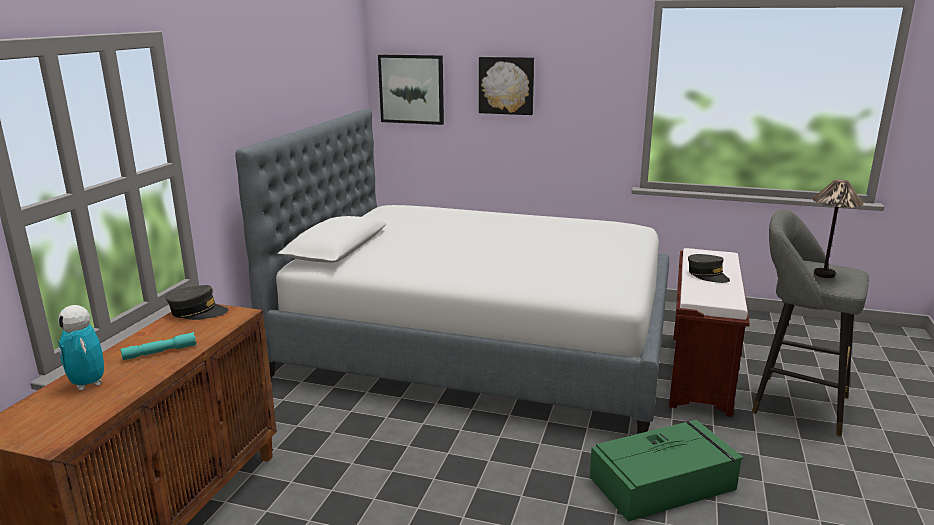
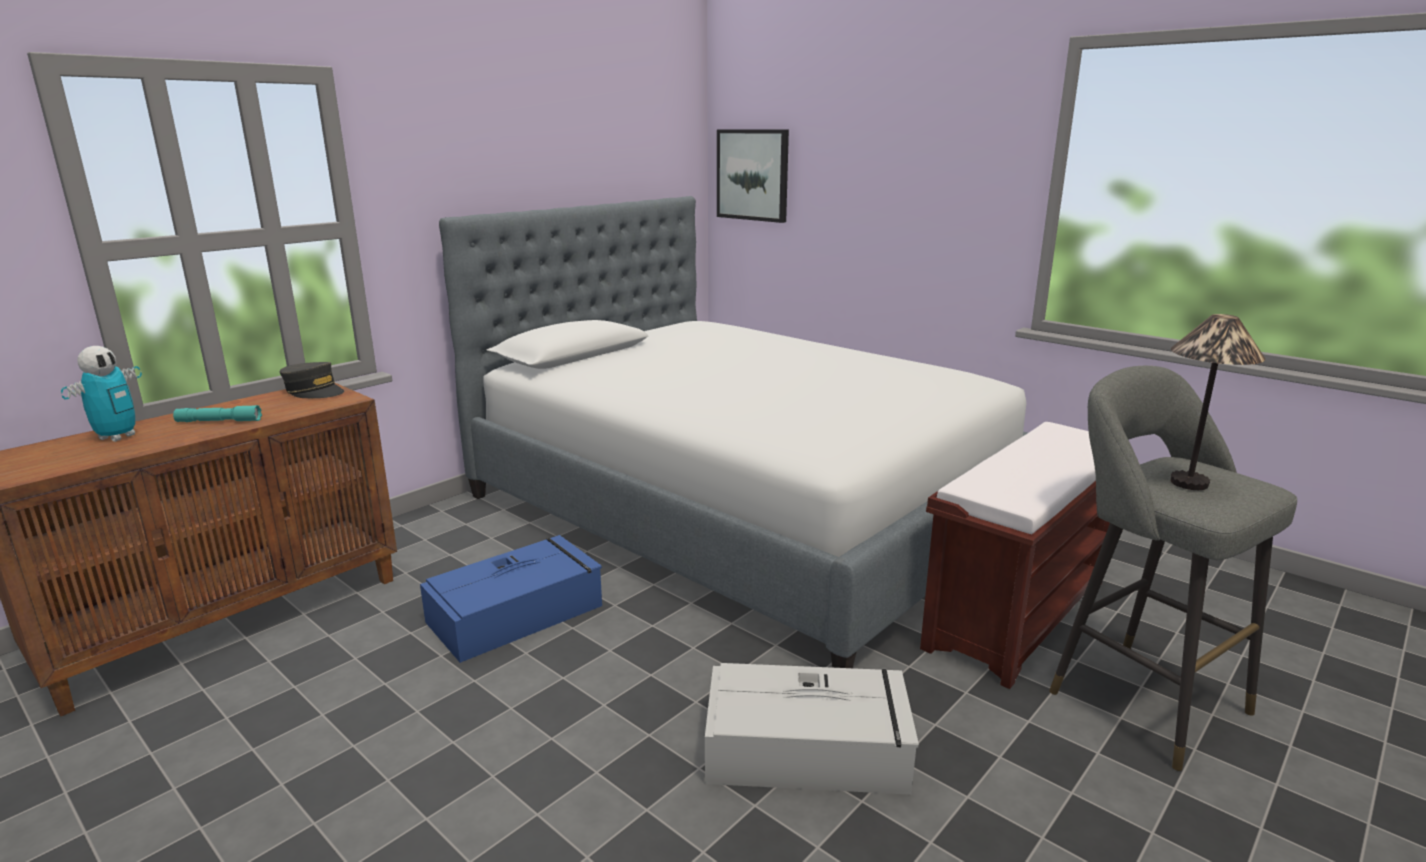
camera: 25 degrees right, 0 degrees up
toy robot [58,305,104,390] -> toy robot turned 150 degrees counterclockwise [61,346,142,442]
picture [479,57,534,115] -> none
green storage box [590,420,743,522] -> grey storage box [705,663,919,795]
grey cap [688,254,730,283] -> none
none -> blue storage box [420,535,602,663]

